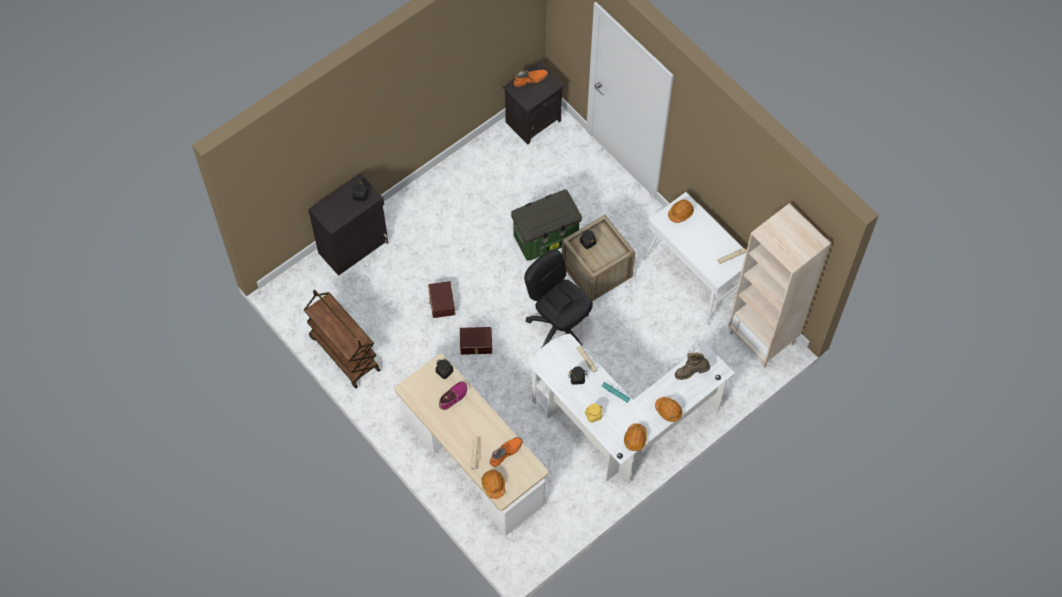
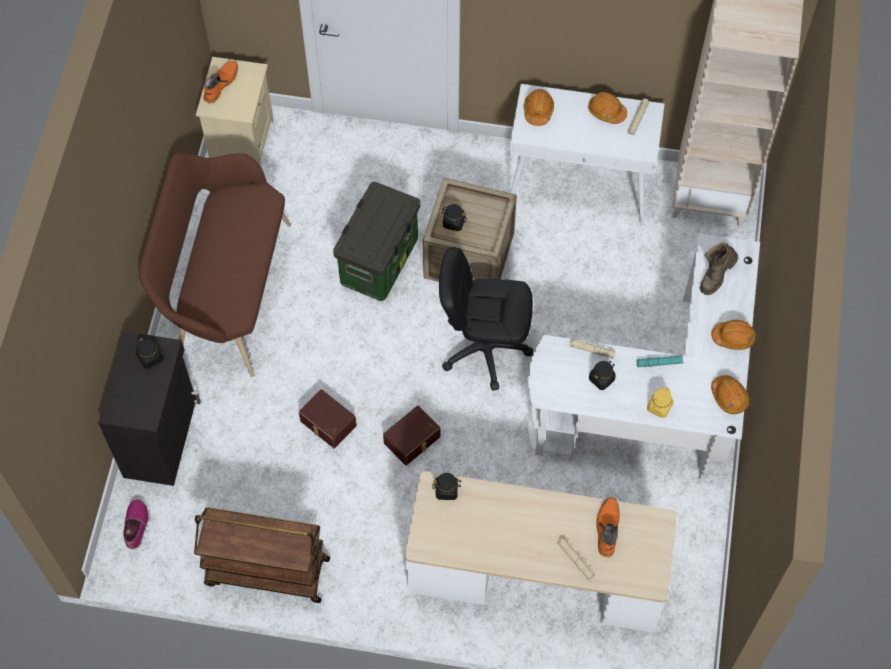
camera: 40 degrees left, 0 degrees up
shoe [439,382,468,410] -> shoe moved to [123,499,149,549]
orange hard hat [481,470,505,499] -> orange hard hat moved to [588,92,627,124]
black nightstand [503,61,565,144] -> beige nightstand [196,57,273,167]
none -> brown bench [139,152,291,377]

